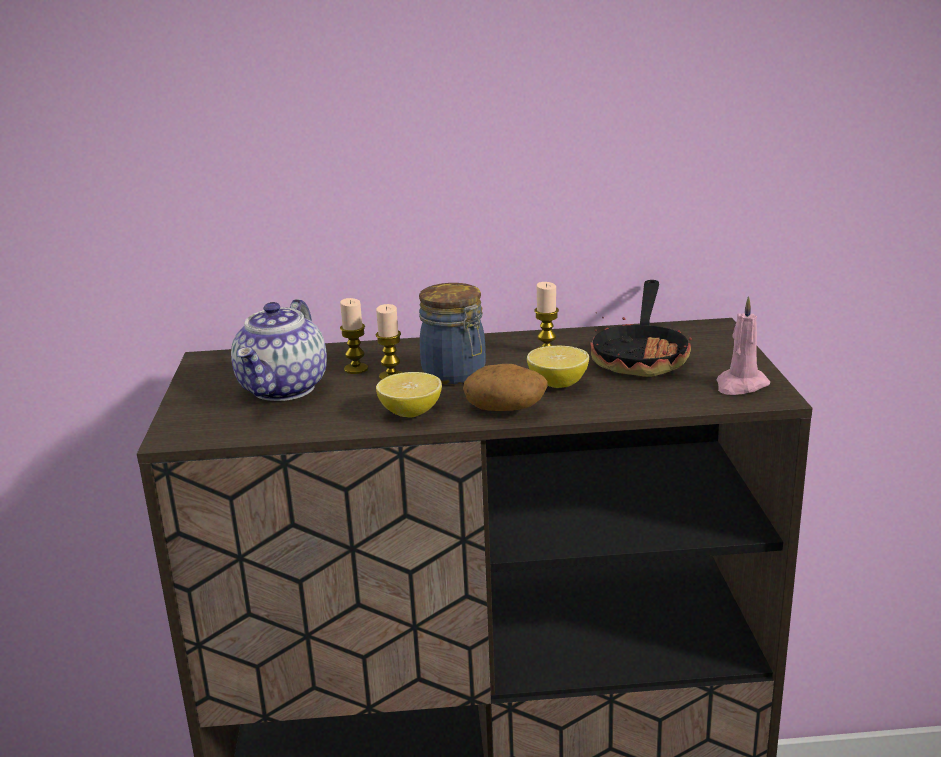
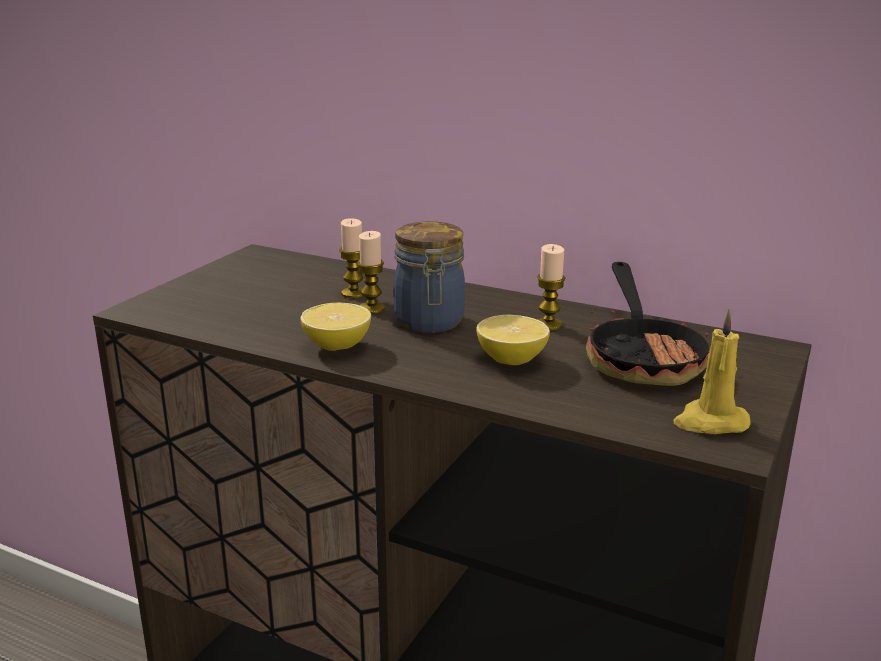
camera: 30 degrees right, 0 degrees up
teapot [231,299,327,401] -> none
potato [463,364,548,411] -> none
frying pan [590,280,692,377] -> frying pan turned 45 degrees counterclockwise [586,262,709,386]
pink candle [717,296,770,395] -> yellow candle [673,309,751,434]

